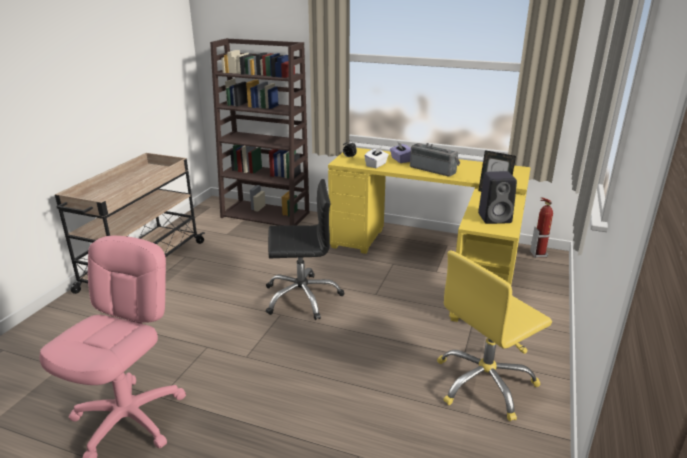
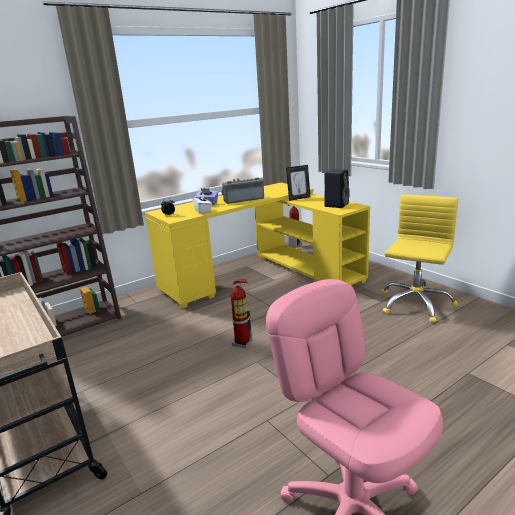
camera: 55 degrees left, 5 degrees down
black office chair [266,179,345,320] -> fire extinguisher [231,279,252,348]
yellow office chair [437,251,552,421] -> yellow office chair turned 150 degrees counterclockwise [381,194,458,323]

